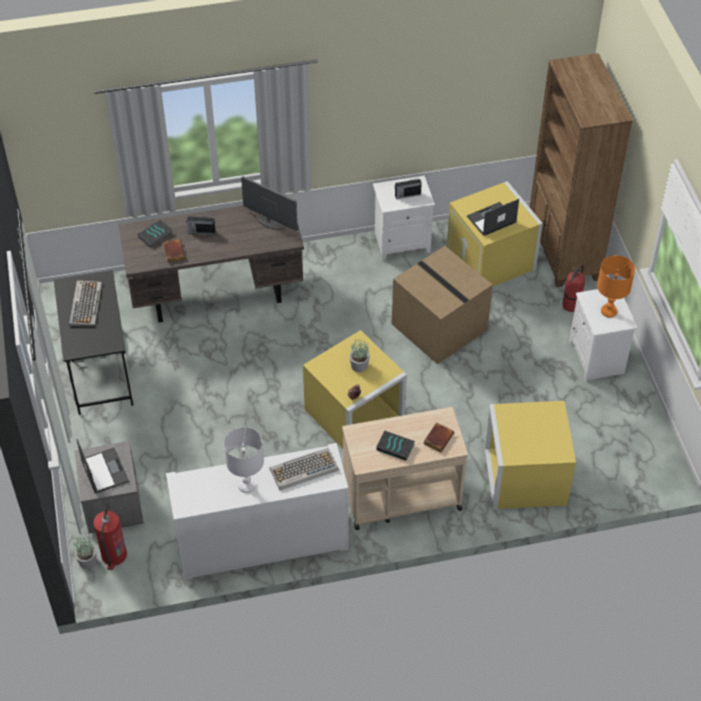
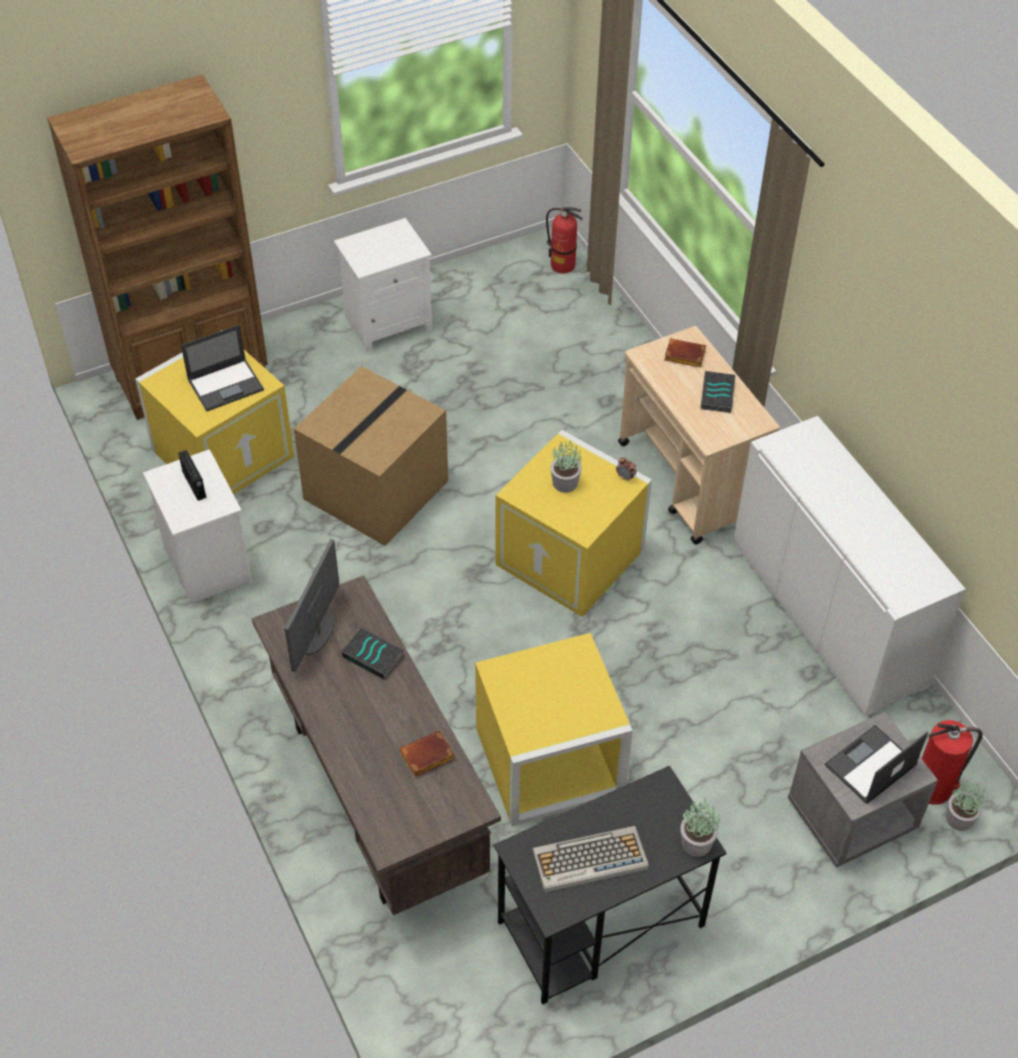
camera: 105 degrees left, 0 degrees up
book [138,220,173,248] -> book moved to [342,627,405,680]
radio [186,216,215,235] -> none
white table lamp [224,427,264,493] -> none
keyboard [269,448,339,490] -> none
laptop [467,199,519,236] -> laptop turned 75 degrees counterclockwise [181,325,264,411]
yellow storage box [484,401,576,509] -> yellow storage box moved to [475,633,633,826]
fire extinguisher [562,265,585,312] -> fire extinguisher moved to [546,207,583,274]
orange table lamp [597,255,635,317] -> none
none -> potted plant [680,799,720,857]

